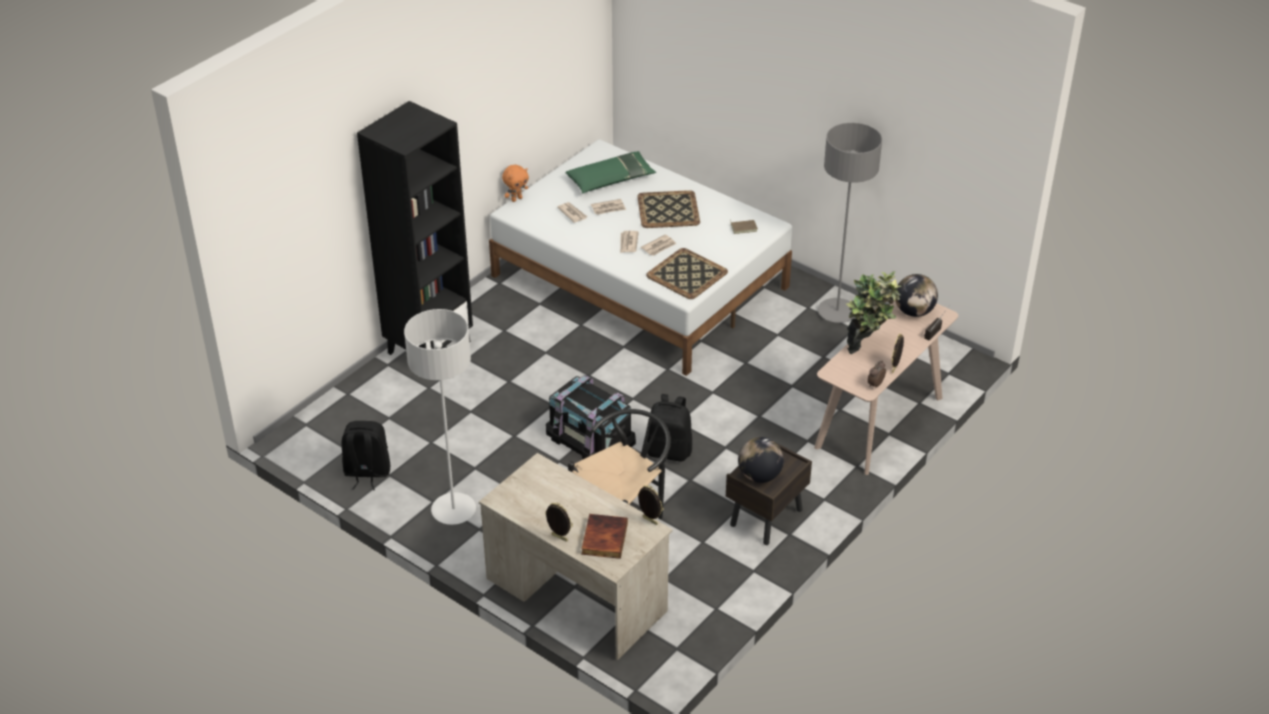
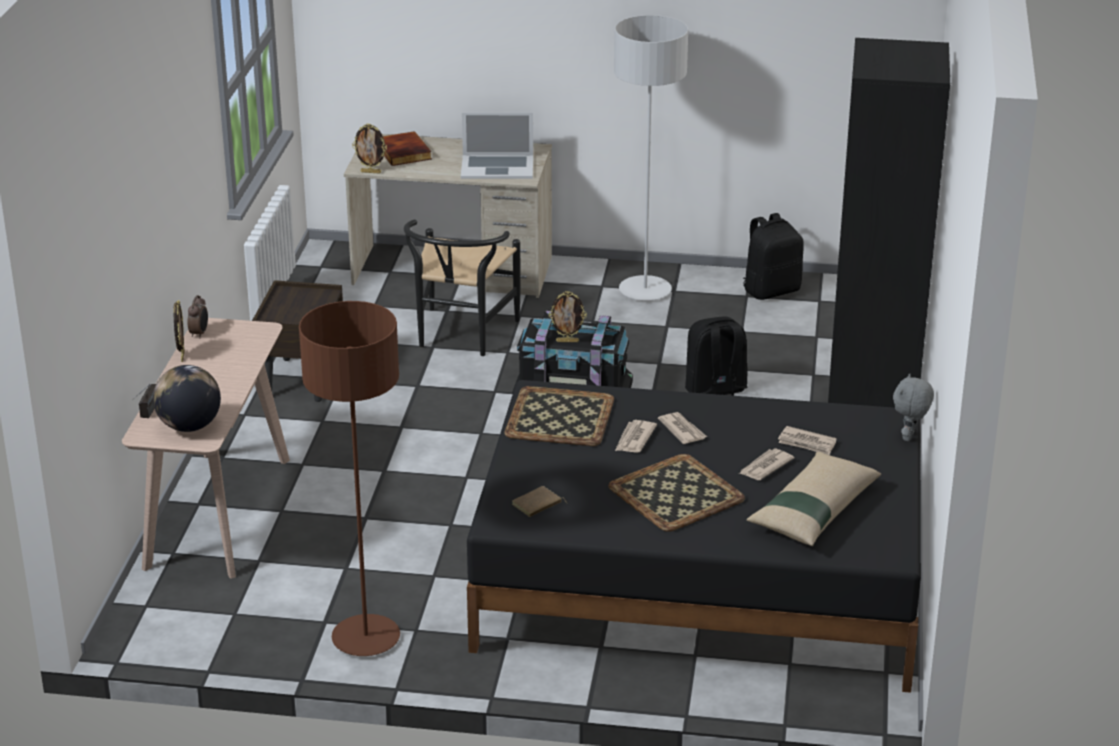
camera: 150 degrees right, 10 degrees down
white bed [489,139,792,376] -> black bed [467,380,921,693]
orange plush toy [502,165,529,202] -> grey plush toy [893,374,934,441]
picture frame [545,502,573,542] -> picture frame moved to [549,291,587,342]
green pillow [565,151,656,193] -> beige pillow [746,452,881,546]
black backpack [647,394,692,462] -> black backpack moved to [685,316,748,396]
globe [738,437,784,483] -> none
grey floor lamp [818,123,882,323] -> brown floor lamp [299,301,400,656]
potted plant [846,271,901,354] -> none
none -> laptop [461,112,533,179]

